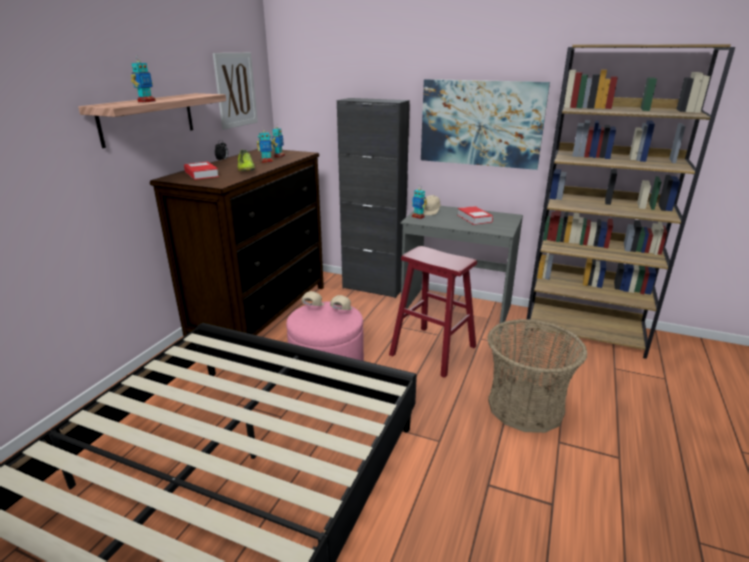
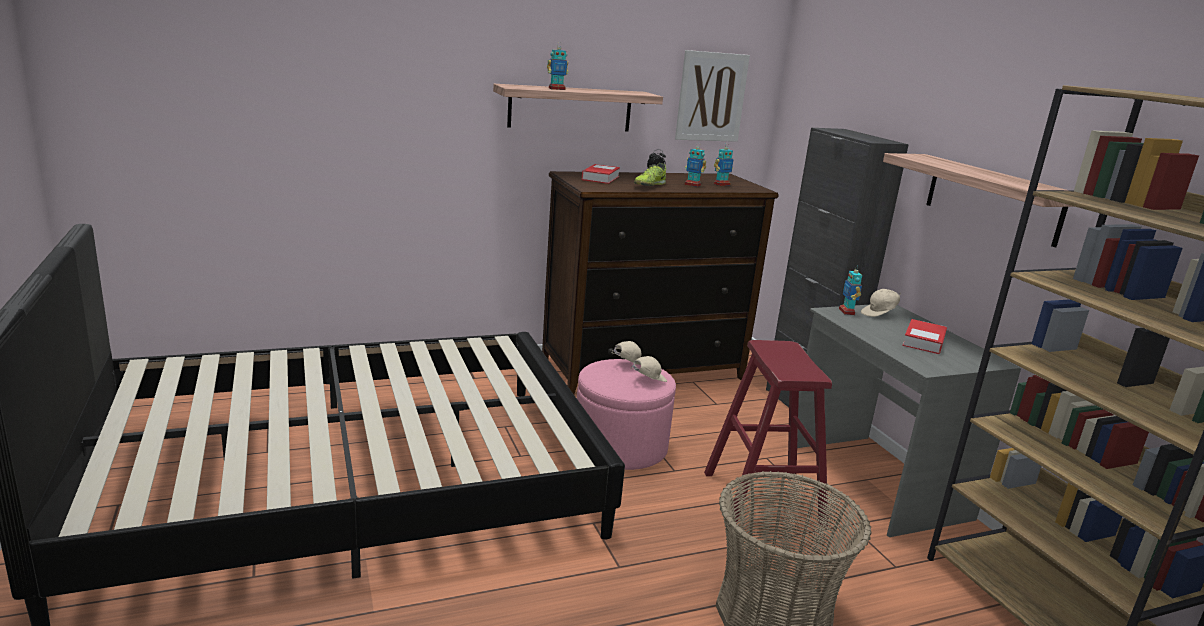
camera: 45 degrees right, 5 degrees down
picture [421,79,550,170] -> shelf [883,153,1075,247]

